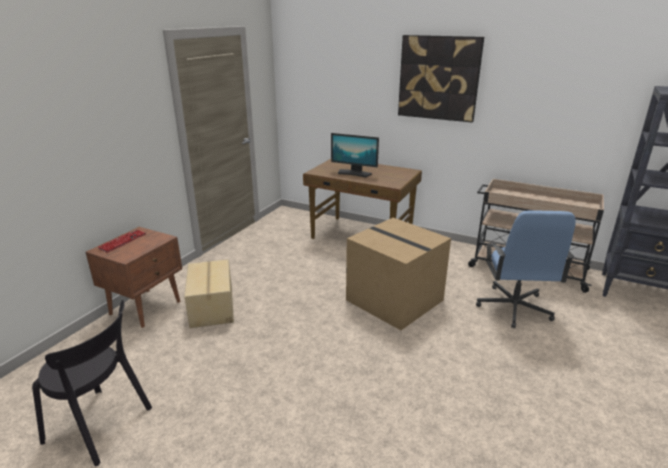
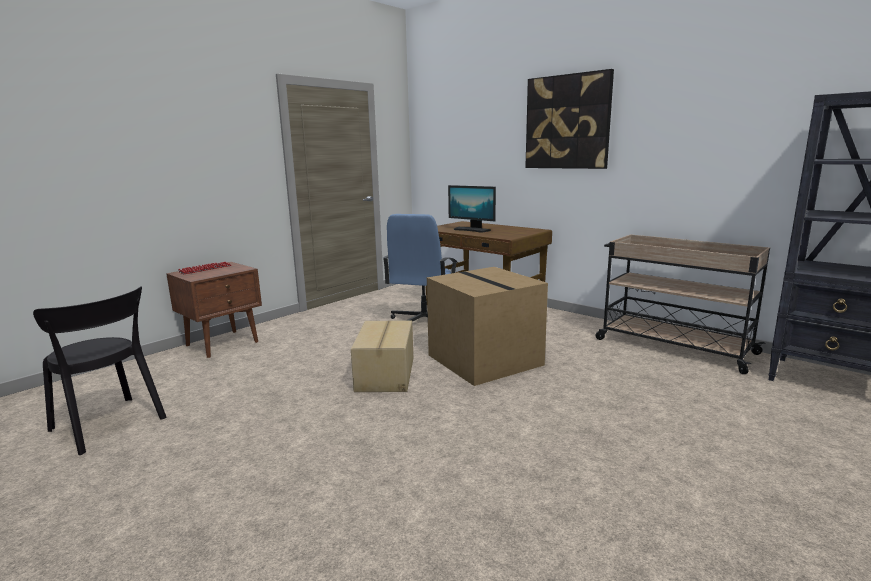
camera: 15 degrees right, 10 degrees down
cardboard box [184,259,234,328] -> cardboard box moved to [351,320,413,392]
blue office chair [476,211,576,328] -> blue office chair moved to [383,214,458,321]

